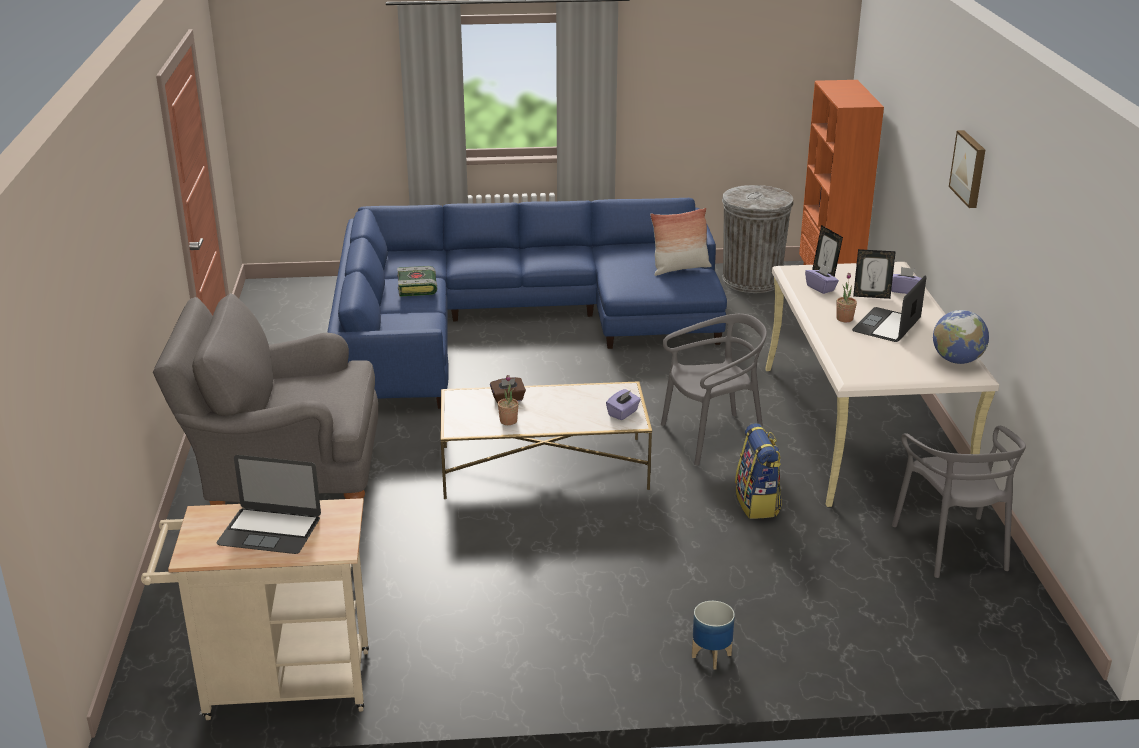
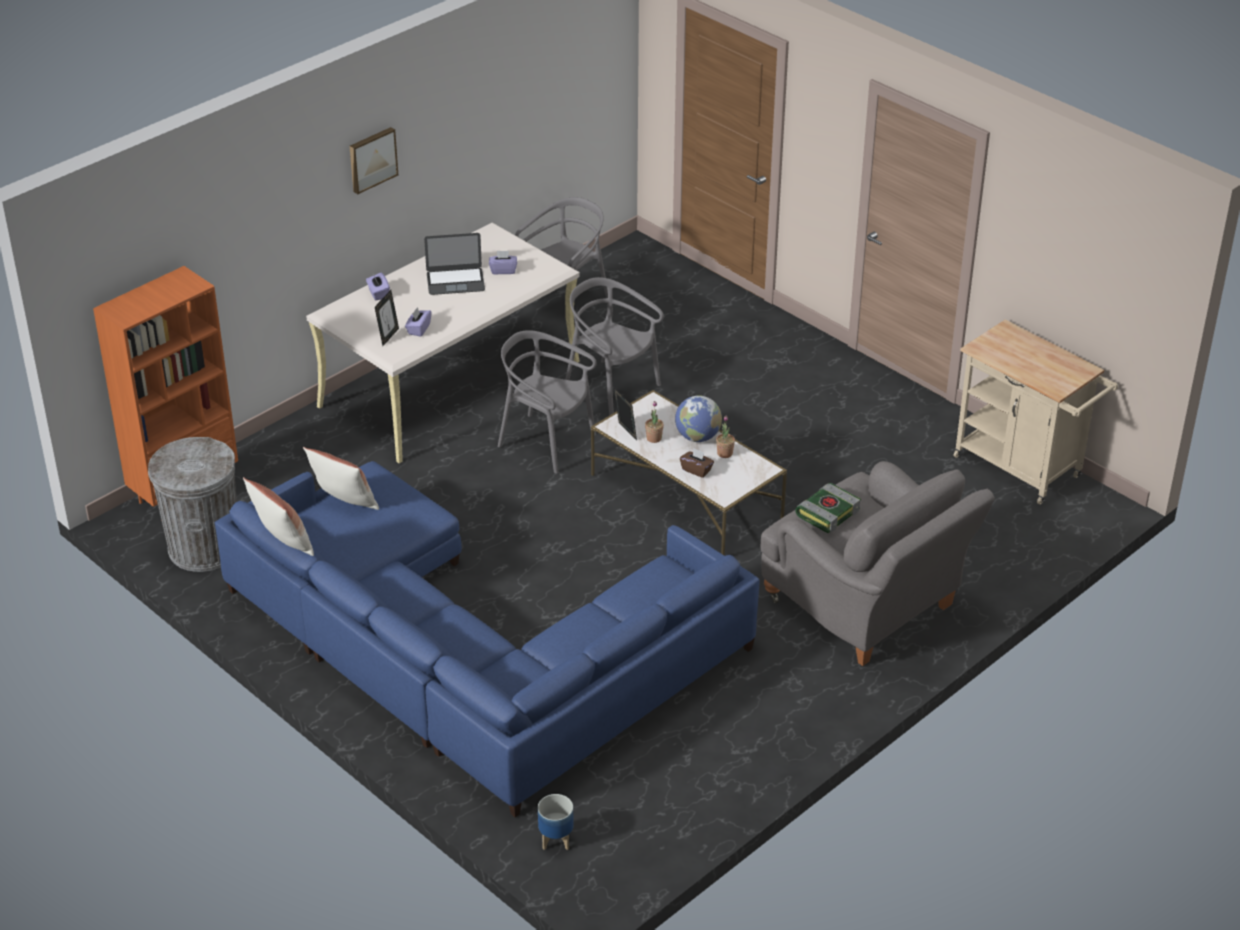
camera: 130 degrees left, 10 degrees up
laptop [217,455,321,554] -> none
book [397,266,437,297] -> book moved to [795,483,861,533]
purple tissue box [606,389,641,420] -> purple tissue box moved to [489,251,517,274]
planter [692,601,735,669] -> planter moved to [538,794,574,850]
backpack [735,423,782,519] -> grey chair [565,277,664,416]
potted plant [836,272,857,322] -> potted plant moved to [645,401,664,443]
picture frame [853,249,896,299] -> picture frame moved to [614,388,637,440]
globe [933,310,989,364] -> globe moved to [675,395,722,442]
none -> pillow [243,477,314,556]

